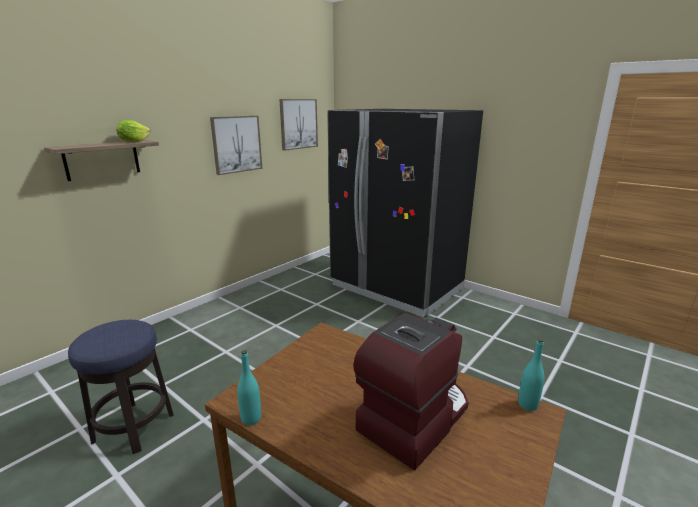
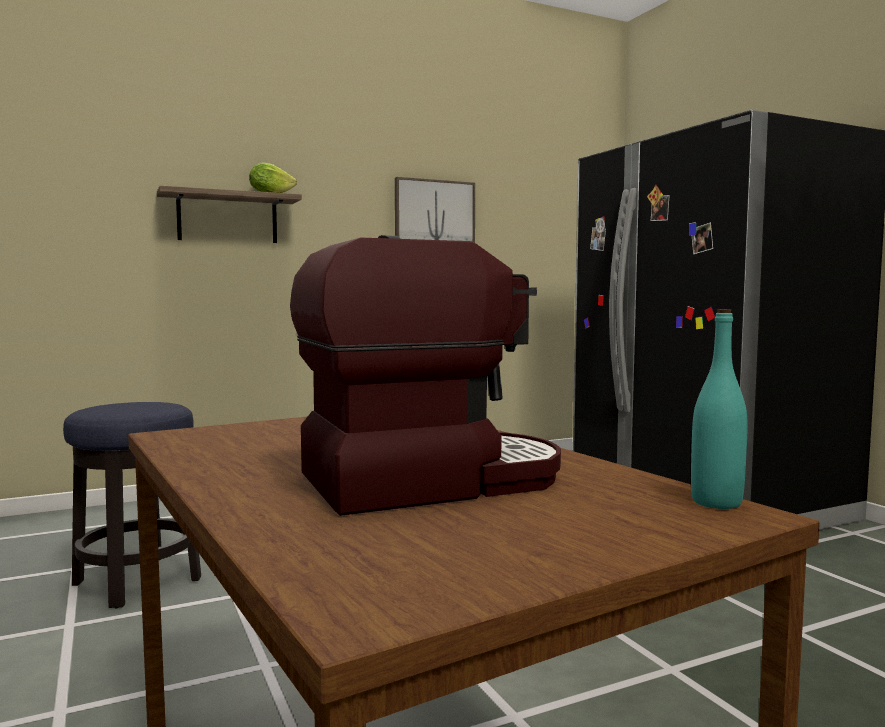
camera: 25 degrees right, 15 degrees down
turquoise bottle [237,350,261,425] -> none
picture [279,99,318,151] -> none

